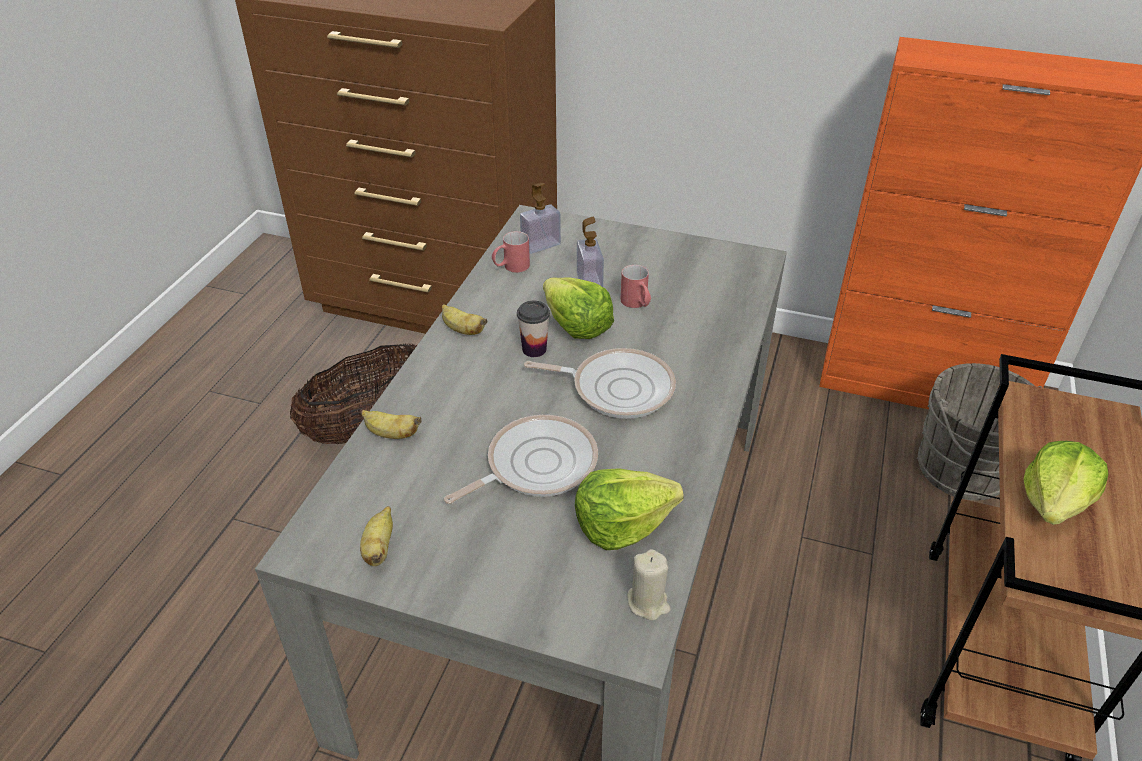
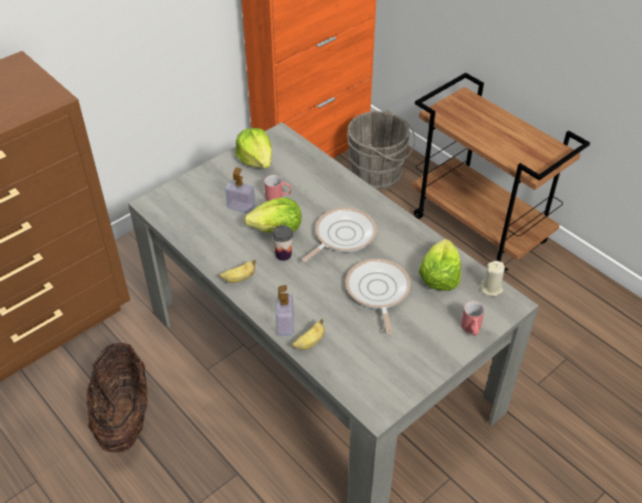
camera: 60 degrees left, 5 degrees up
banana [360,506,393,566] -> none
red mug [492,231,530,273] -> red mug moved to [461,301,485,336]
soap dispenser [520,183,561,254] -> soap dispenser moved to [276,285,294,336]
lettuce [1024,441,1109,525] -> lettuce moved to [235,128,272,168]

